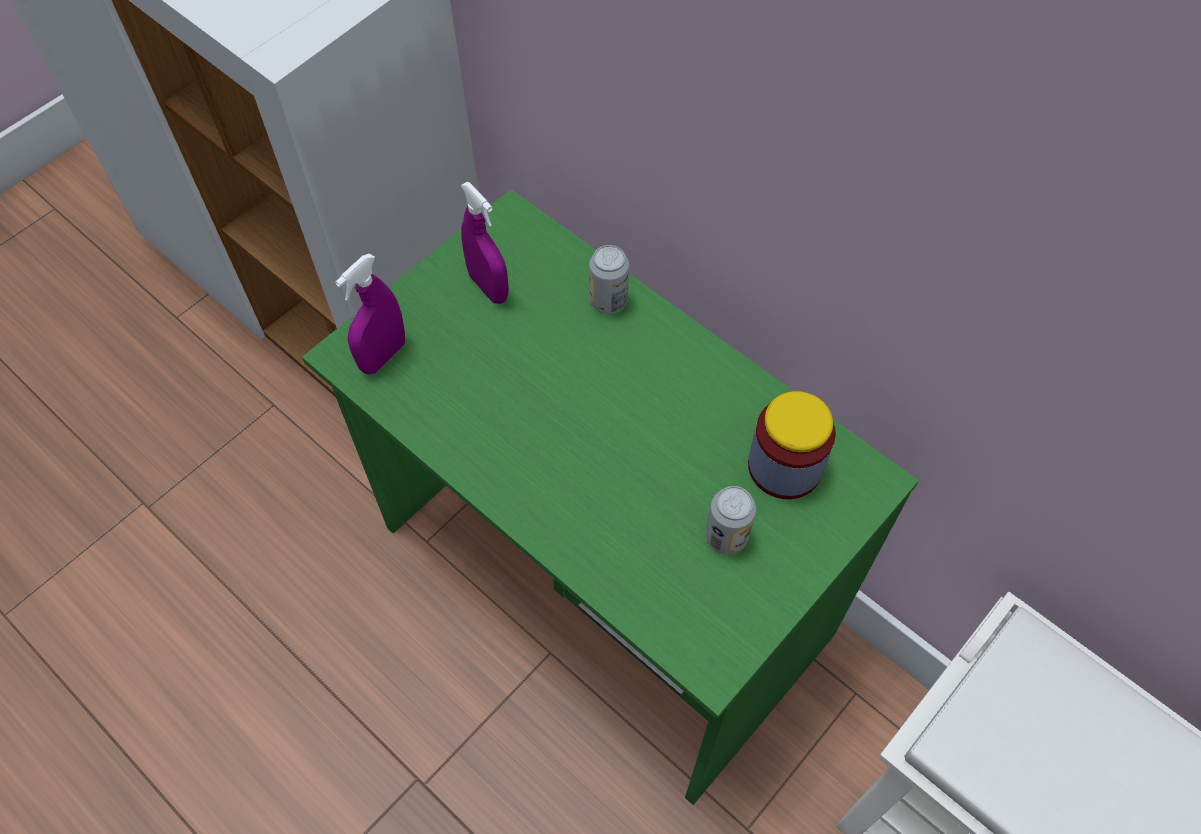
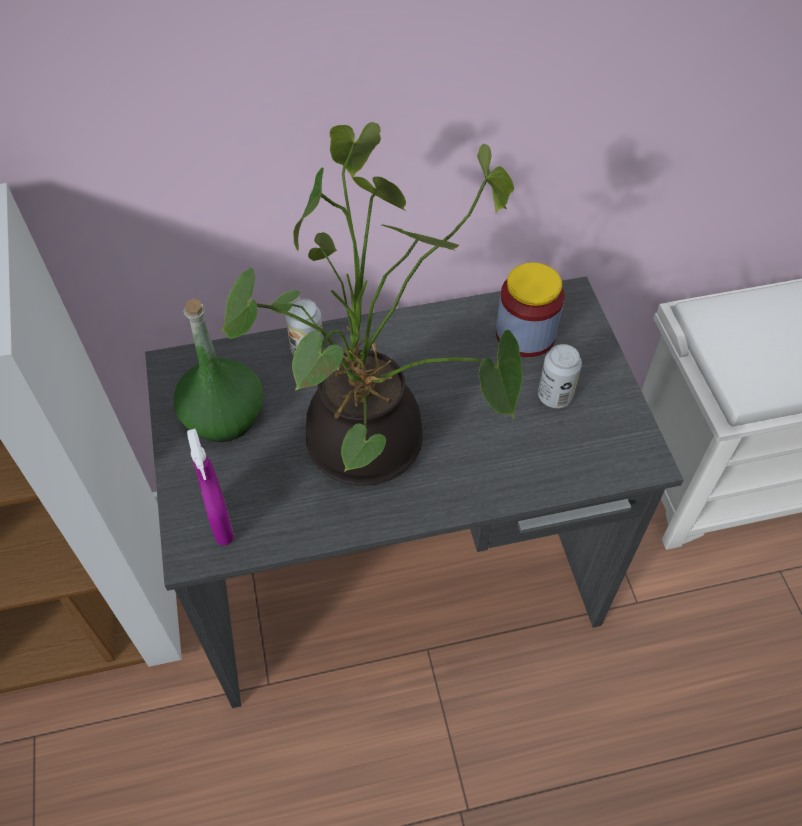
camera: 55 degrees left, 5 degrees down
green desk [302,189,919,805] -> grey desk [145,277,684,708]
purple spray bottle [461,181,509,304] -> green bottle [174,298,263,442]
none -> potted plant [221,122,522,486]

